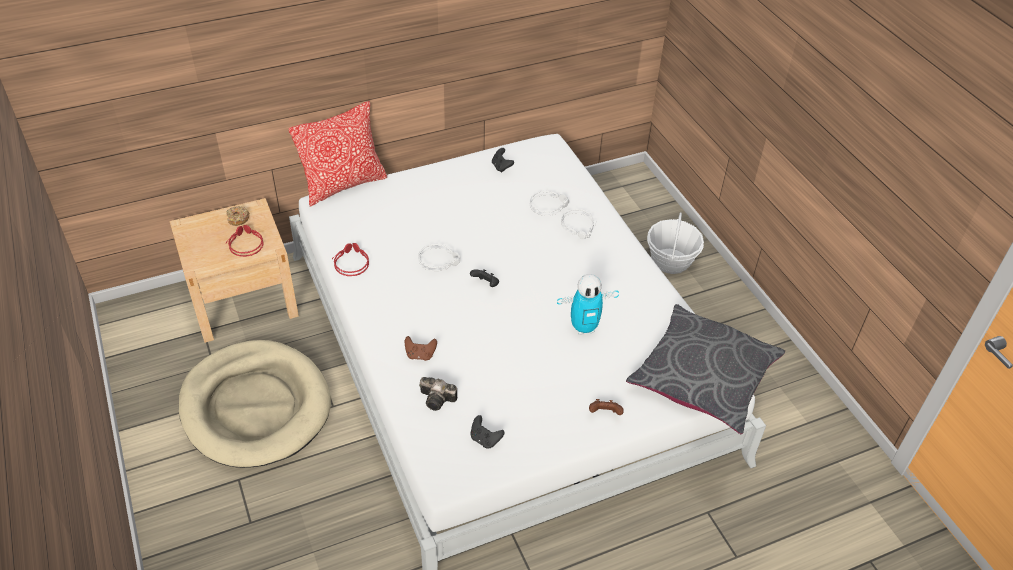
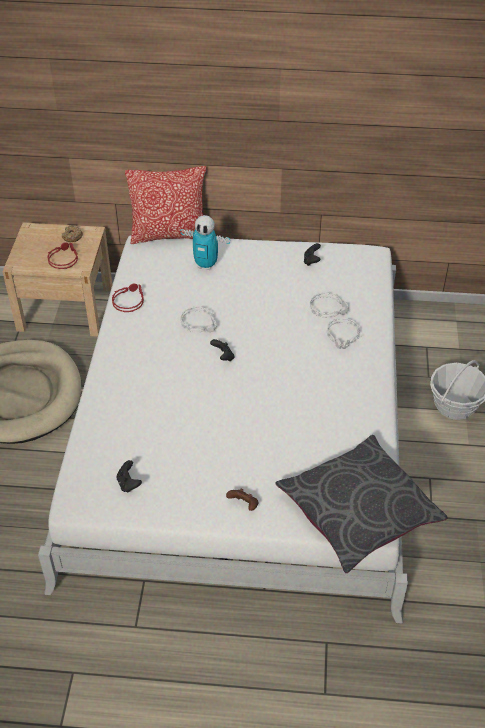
camera: 30 degrees right, 0 degrees up
brown game controller [405,336,437,361] -> none
camera [419,377,457,411] -> none
toy robot [557,274,619,335] -> toy robot moved to [180,215,230,270]

